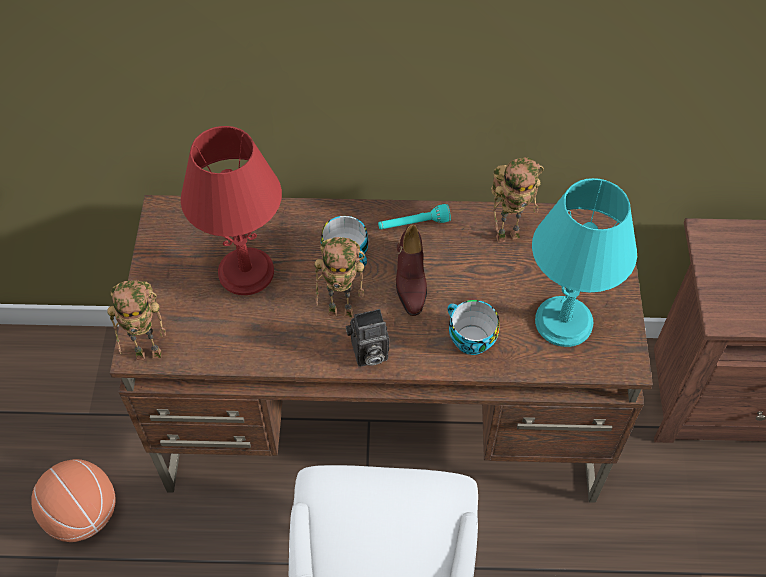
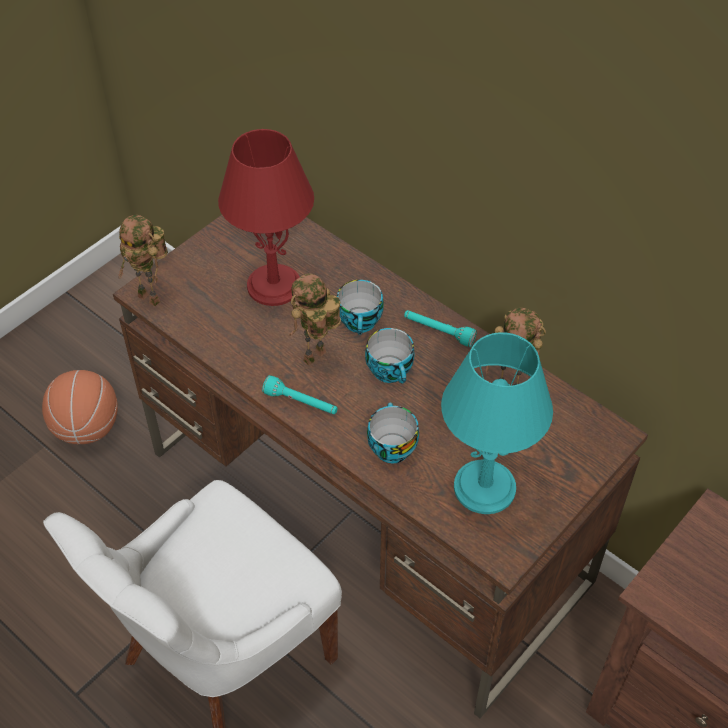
camera: 40 degrees right, 5 degrees down
toy robot [315,237,365,318] -> toy robot turned 90 degrees clockwise [289,273,341,365]
camera [346,309,389,366] -> turquoise flashlight [262,375,338,414]
brown shoe [396,224,427,316] -> cup [365,328,415,384]

